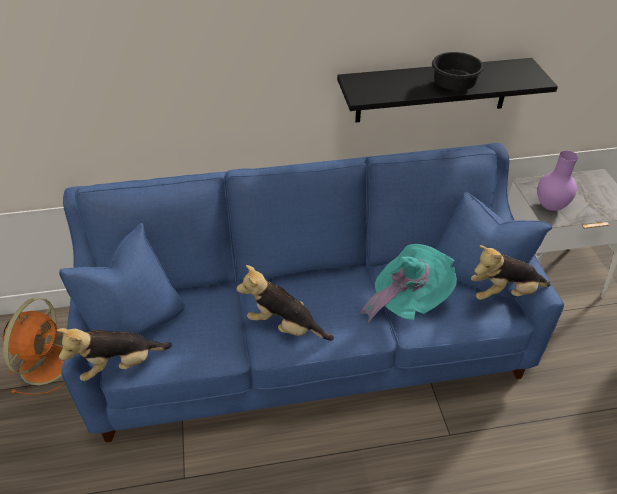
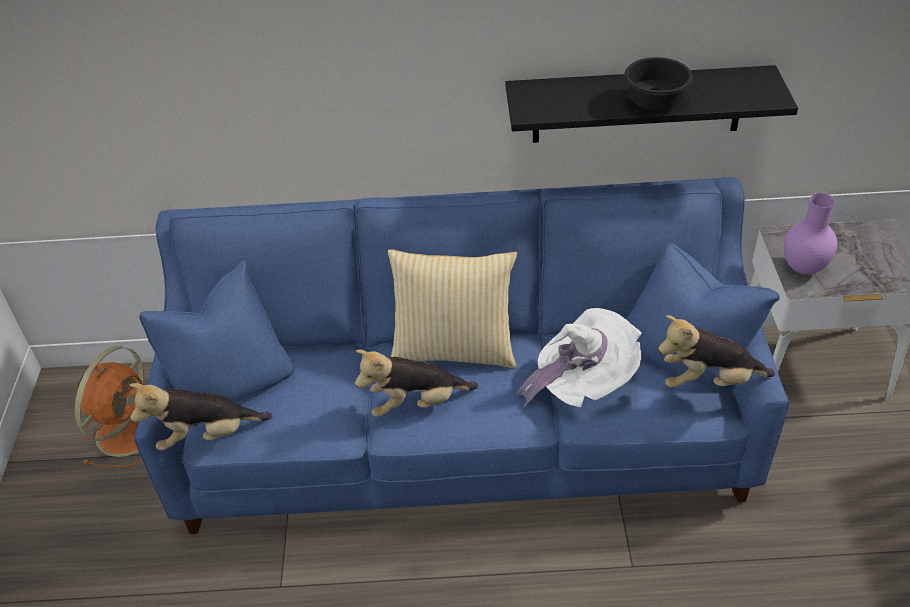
camera: 10 degrees right, 0 degrees up
plush toy [236,265,334,341] -> plush toy turned 45 degrees counterclockwise [355,350,478,417]
turquoise hat [360,244,457,323] -> white hat [516,308,642,407]
none -> pillow [388,249,517,368]

